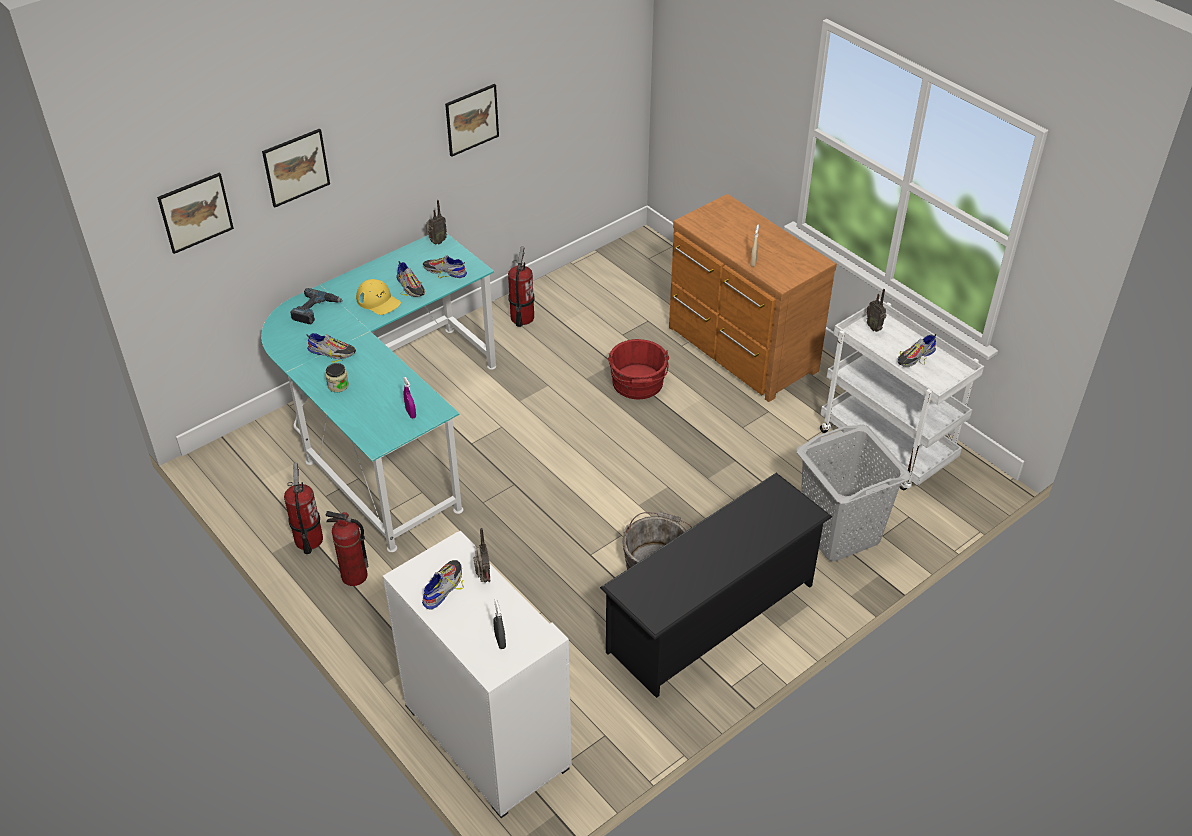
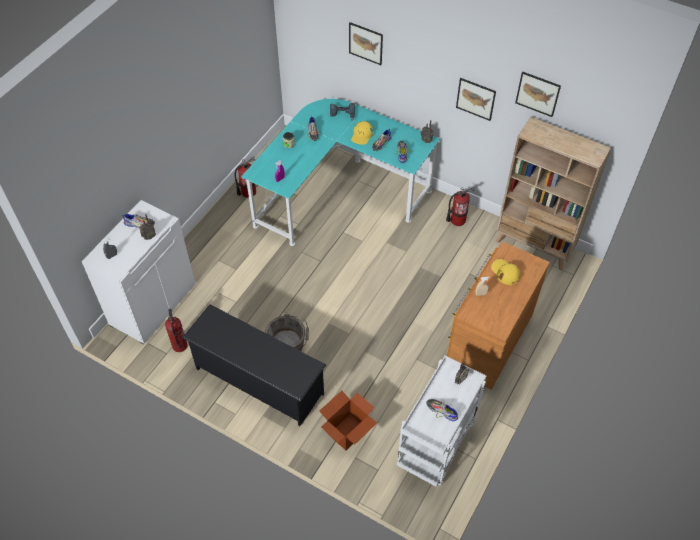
camera: 70 degrees right, 10 degrees up
picture [157,172,234,254] -> picture moved to [515,71,561,117]
fire extinguisher [326,511,369,586] -> fire extinguisher moved to [165,309,188,352]
red bucket [608,339,669,399] -> none
grey laundry basket [796,425,911,561] -> cardboard box [319,391,377,450]
none -> yellow cap [491,259,520,285]
none -> beige bookcase [496,117,611,270]

